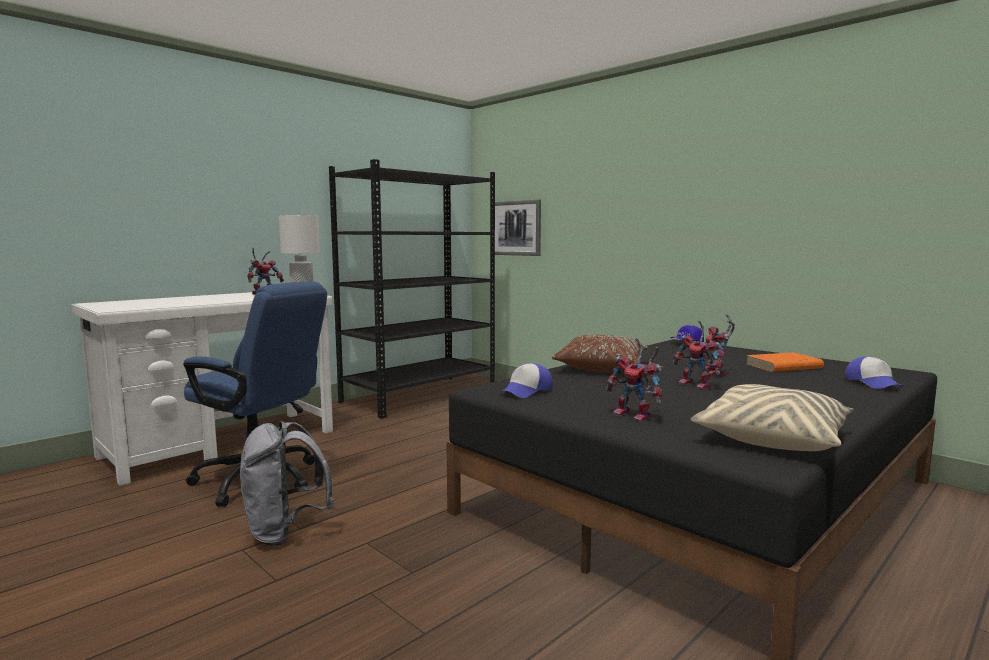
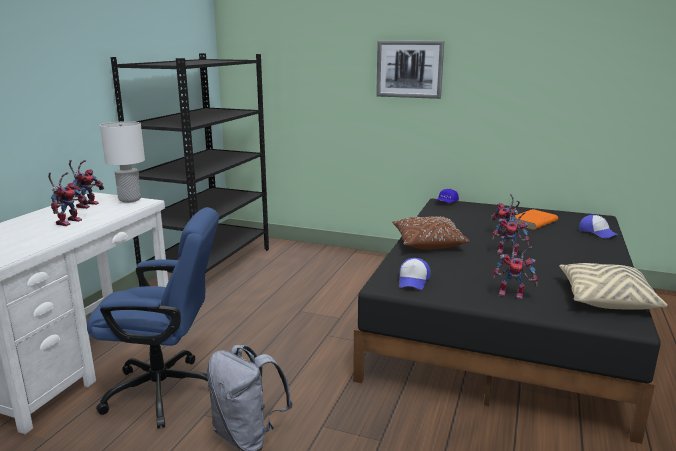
camera: 25 degrees left, 10 degrees up
picture [492,200,541,256] -> picture moved to [376,41,444,99]
none -> toy robot [48,172,89,226]

